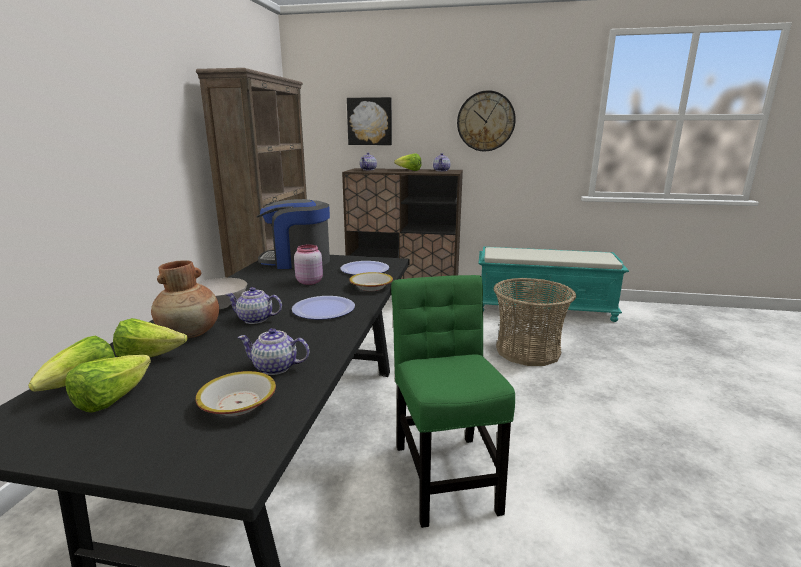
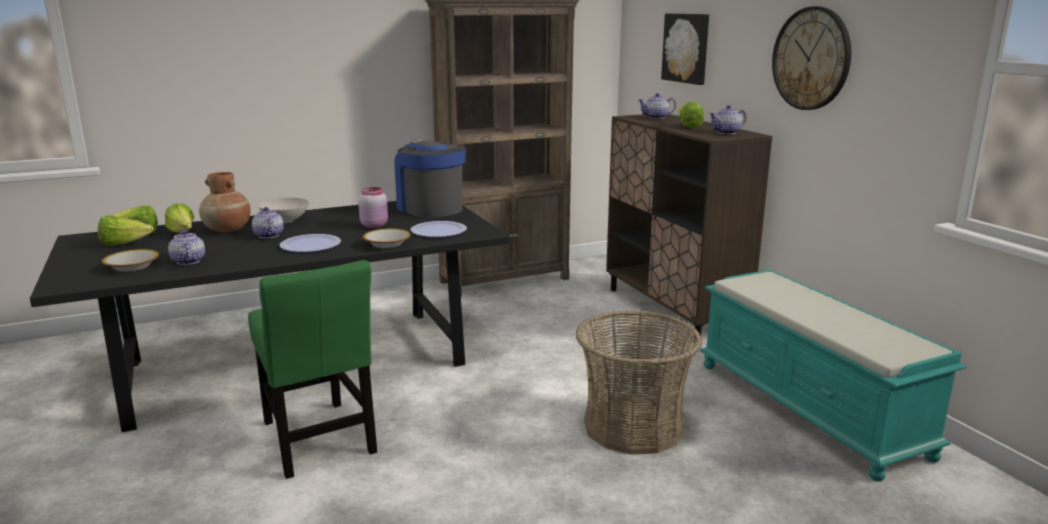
camera: 55 degrees right, 0 degrees up
green chair [391,275,515,528] -> green chair turned 105 degrees clockwise [248,260,377,479]

